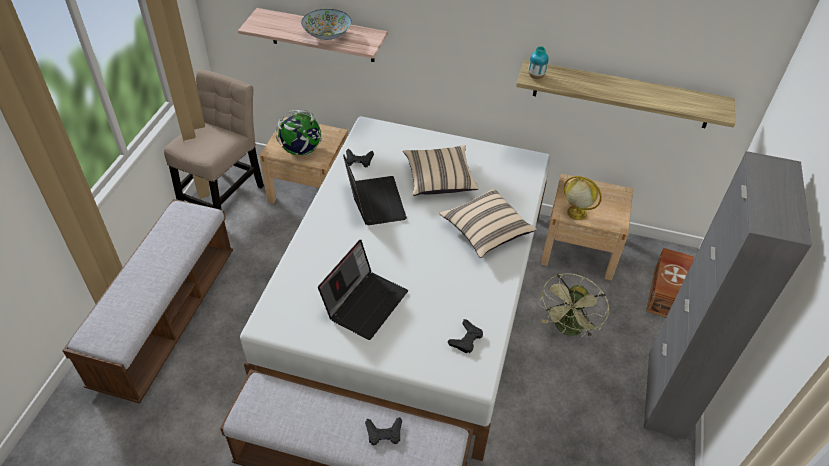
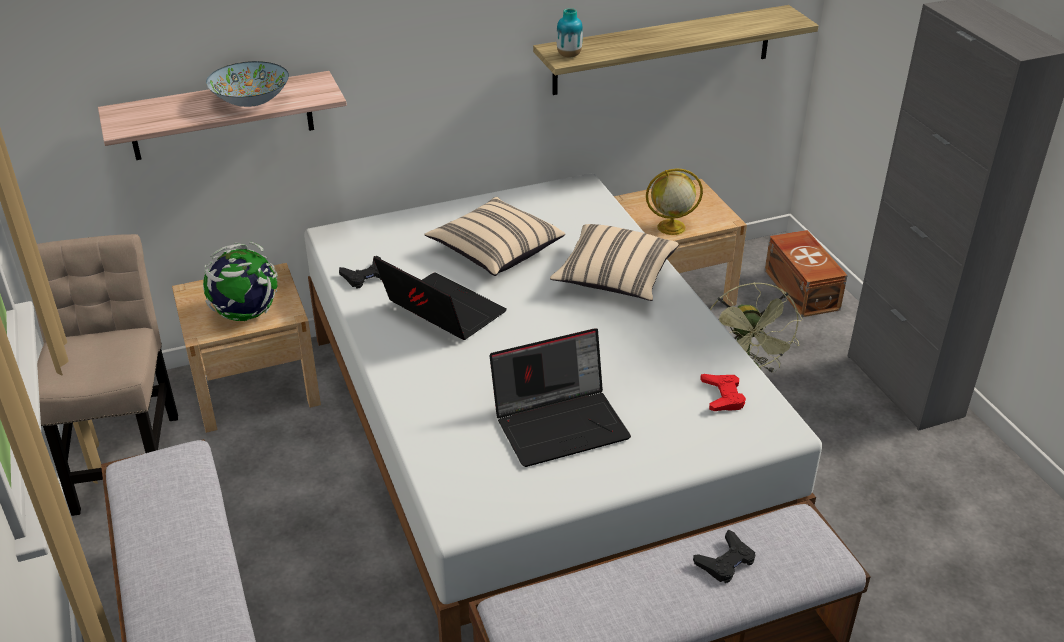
camera: 35 degrees left, 10 degrees down
laptop [318,240,408,340] -> laptop turned 75 degrees clockwise [490,328,631,467]
black game controller [448,319,483,353] -> red game controller [700,374,746,411]

